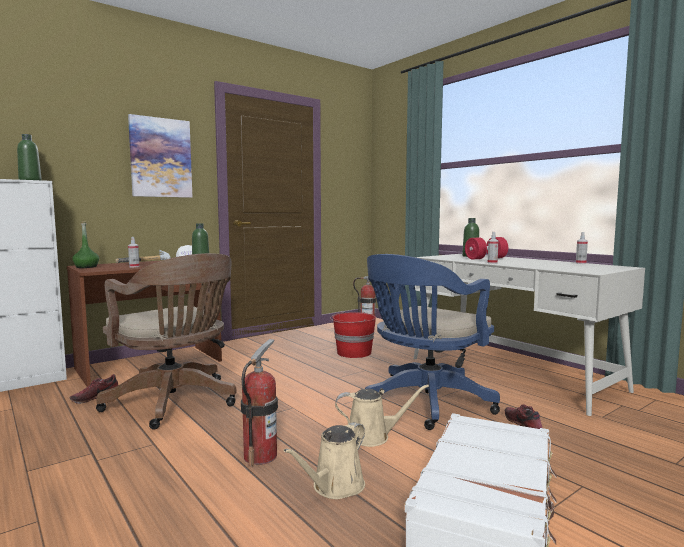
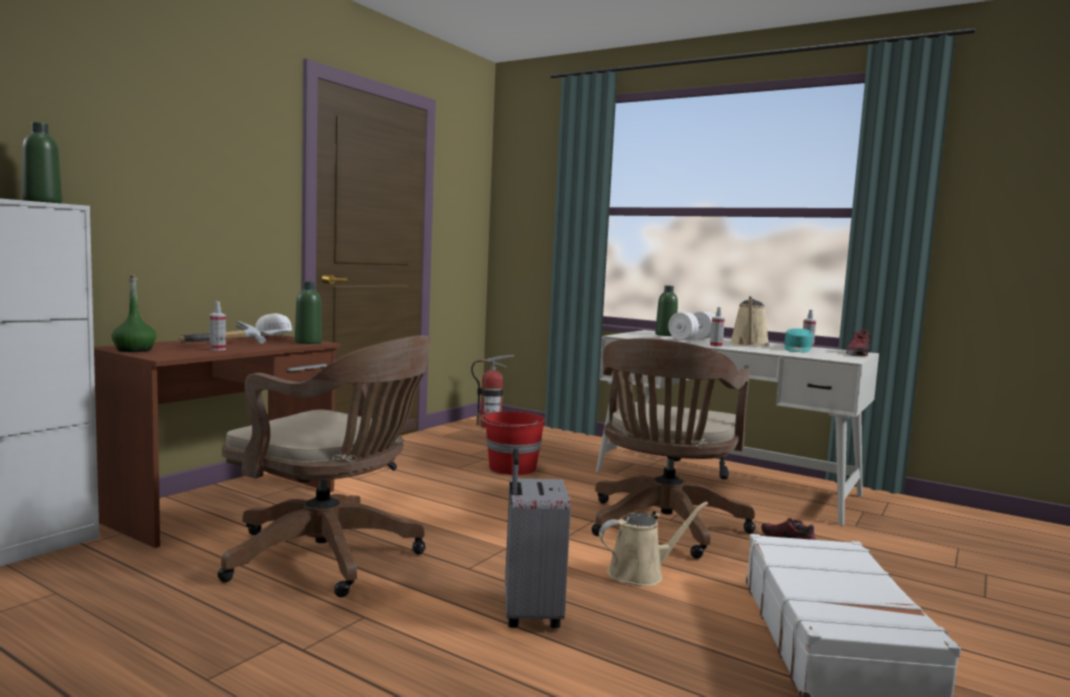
camera: 20 degrees left, 0 degrees up
shoe [70,374,118,404] -> shoe moved to [846,329,871,356]
picture [128,114,192,198] -> none
fire extinguisher [241,339,278,466] -> grey suitcase [505,449,571,628]
beige watering can [283,422,365,499] -> beige watering can moved to [730,296,770,346]
blue office chair [365,254,500,430] -> brown office chair [592,338,756,559]
red dumbbell [465,237,508,259] -> white dumbbell [668,312,715,340]
none -> turquoise cap [784,328,813,352]

